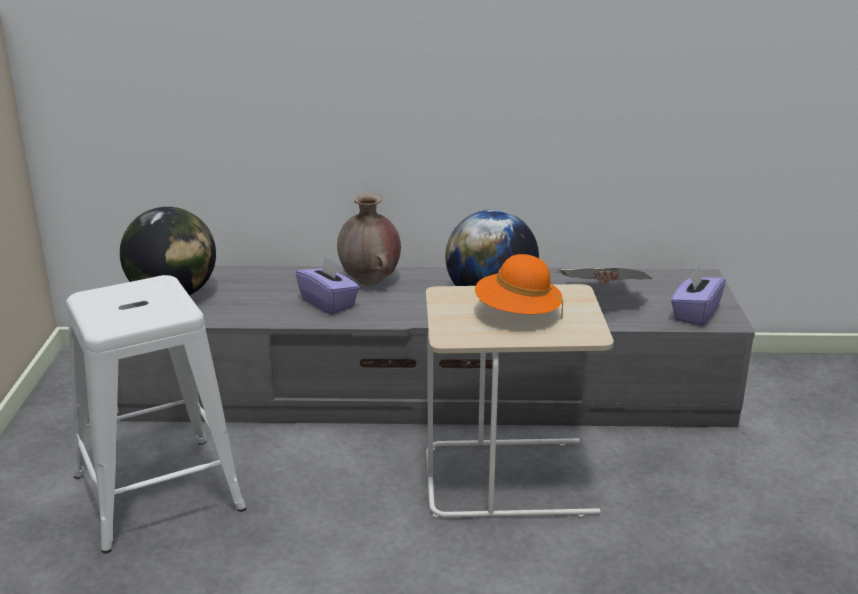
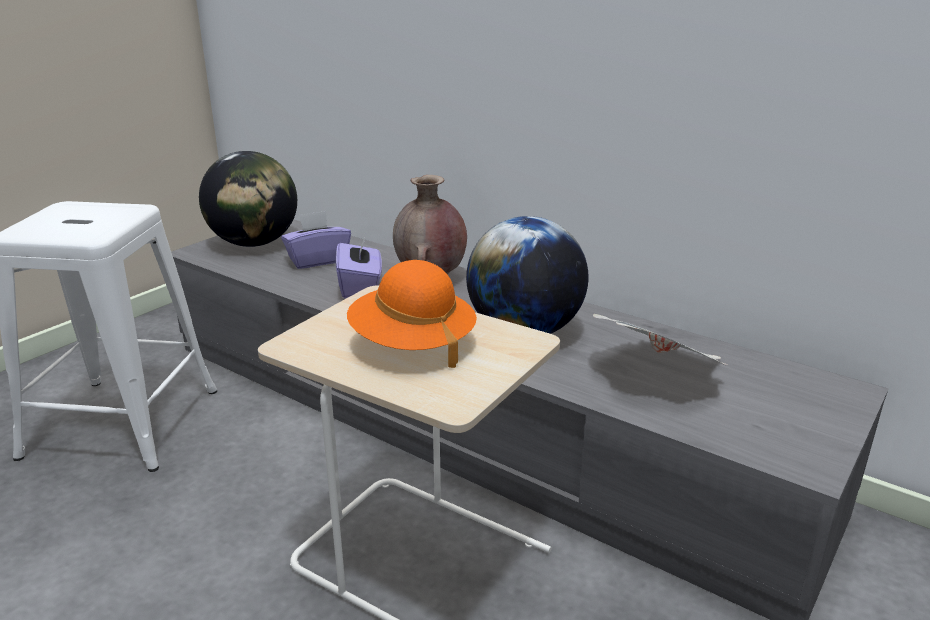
camera: 35 degrees right, 0 degrees up
purple tissue box [671,265,726,326] -> purple tissue box moved to [281,211,351,269]

